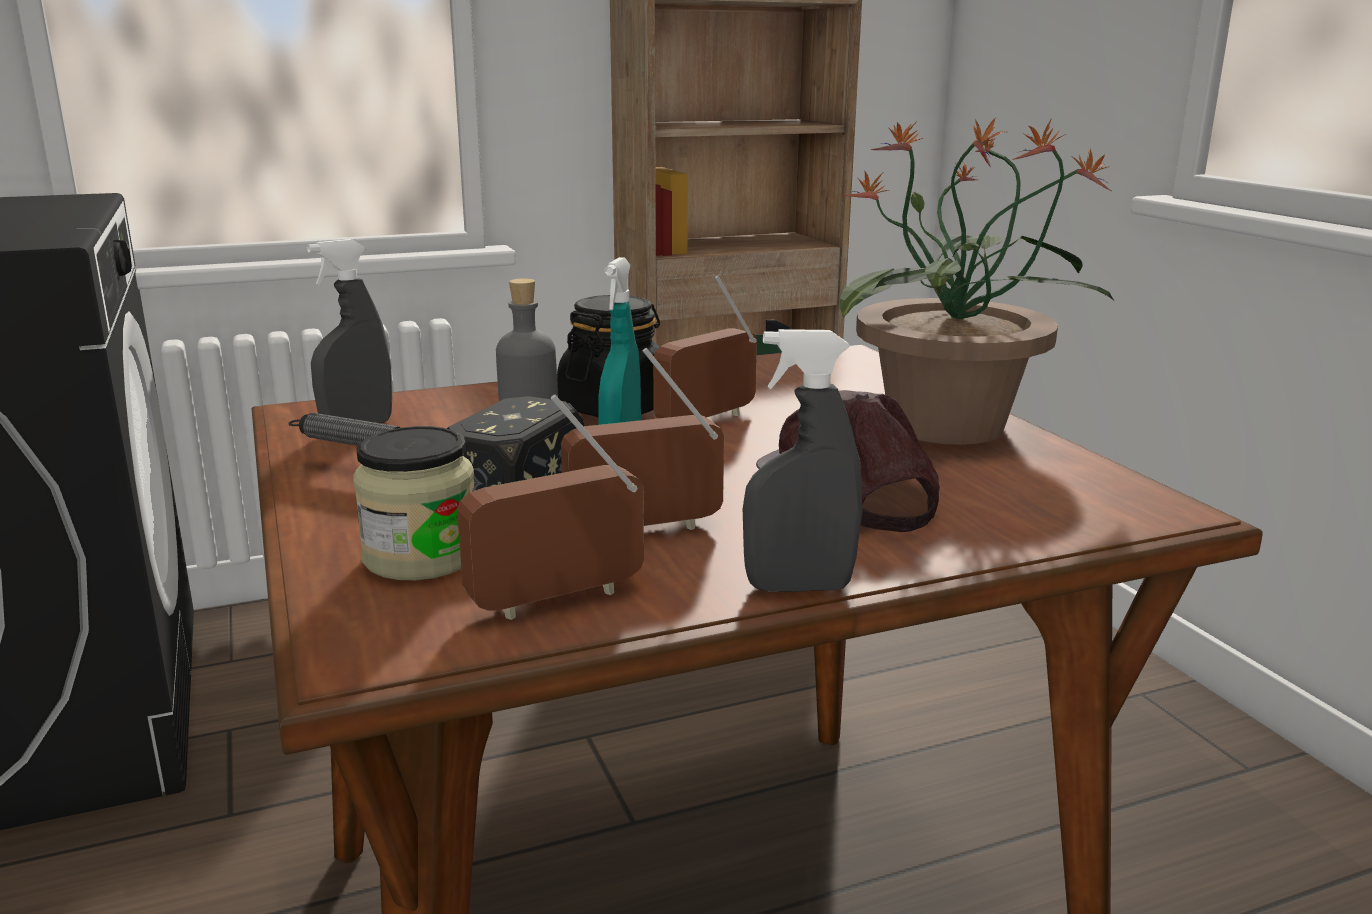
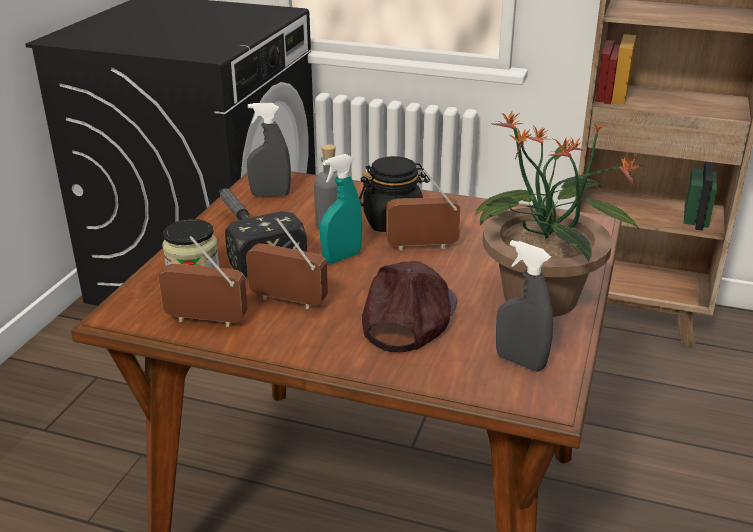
camera: 40 degrees right, 10 degrees up
grey spray bottle [743,329,862,592] -> grey spray bottle moved to [496,240,553,372]

